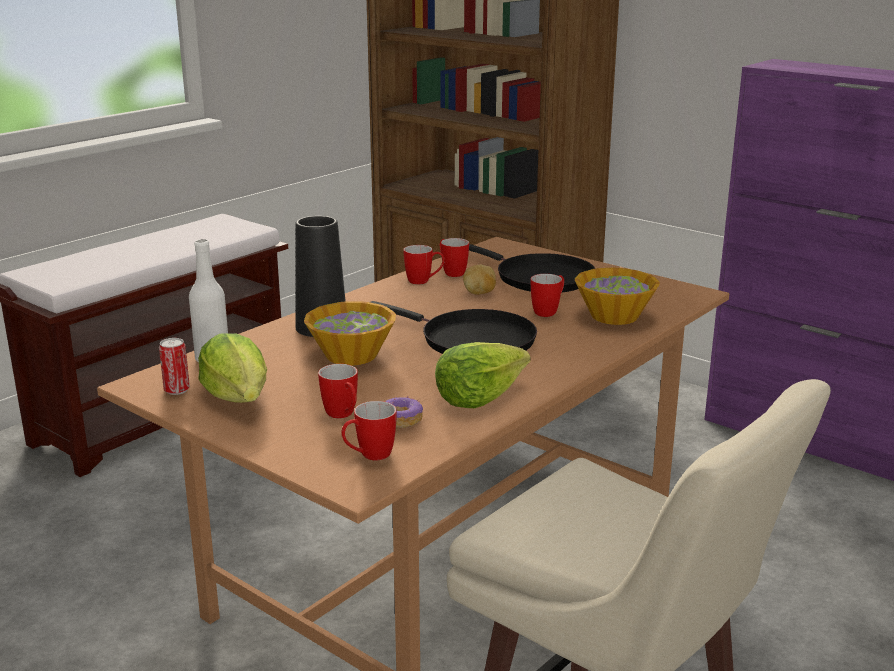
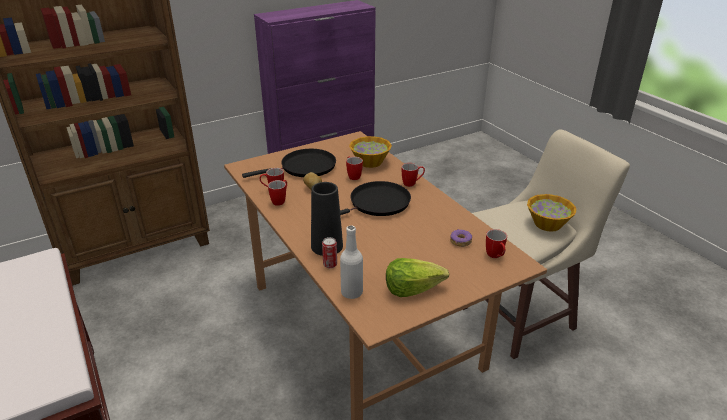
camera: 70 degrees left, 10 degrees up
can [159,338,190,395] -> can moved to [322,237,337,268]
bowl [304,301,396,365] -> bowl moved to [527,194,576,231]
mug [318,364,358,418] -> mug moved to [401,163,425,187]
lettuce [435,342,530,408] -> none

